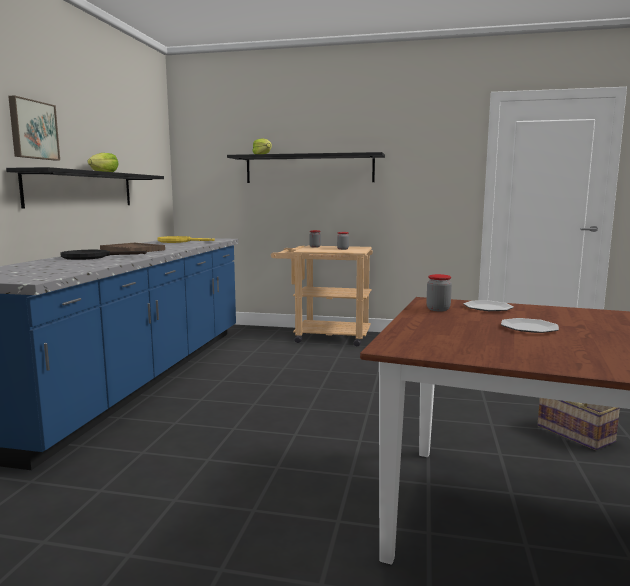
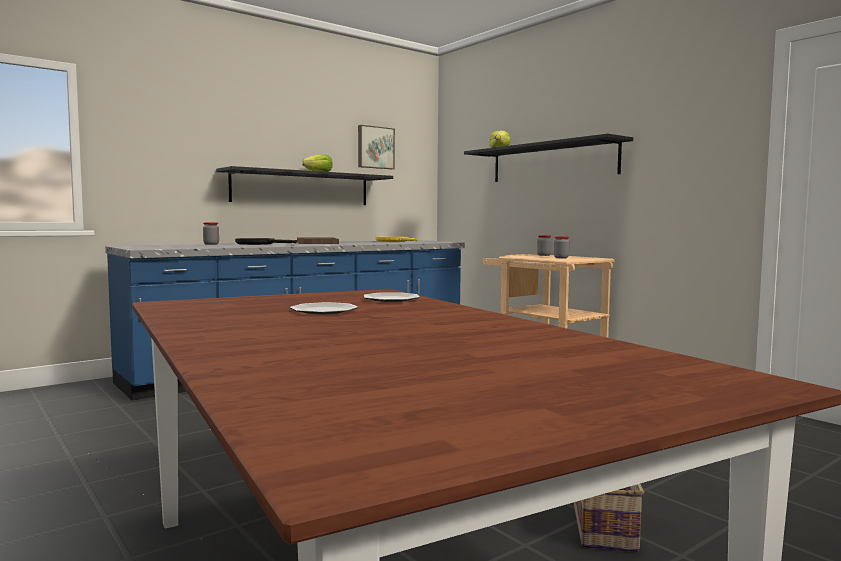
camera: 40 degrees right, 5 degrees down
picture [8,95,60,161] -> picture moved to [358,125,395,169]
jar [426,274,452,311] -> jar moved to [203,222,219,245]

